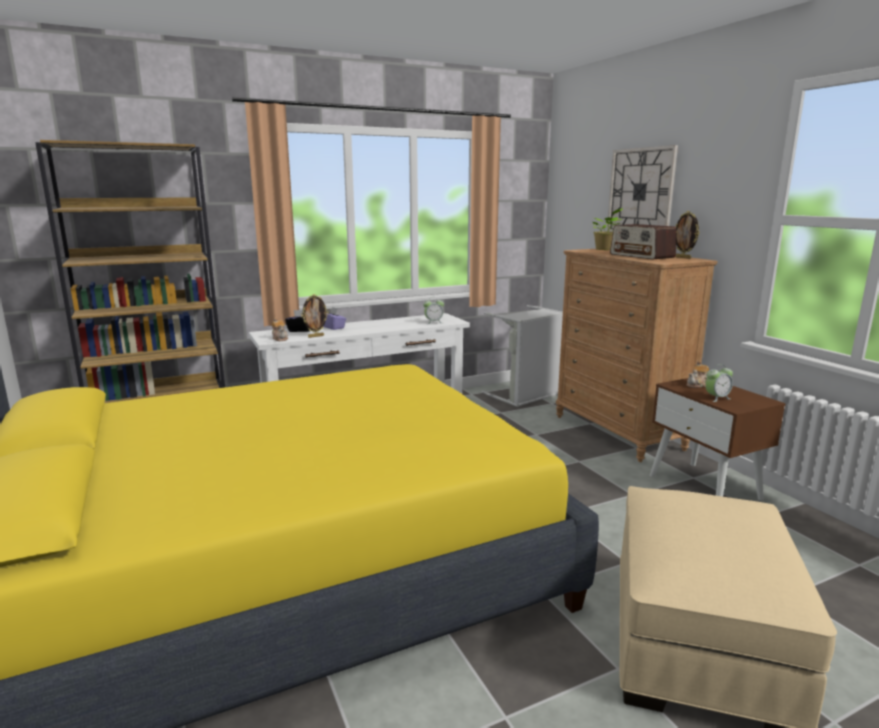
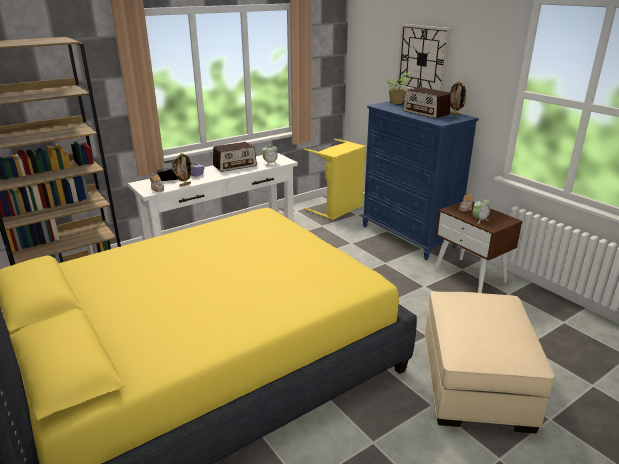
camera: 10 degrees left, 10 degrees up
grey laundry basket [482,305,563,407] -> yellow laundry basket [304,139,366,220]
brown dresser [556,249,717,462] -> blue dresser [362,100,479,260]
none -> radio [213,142,257,172]

